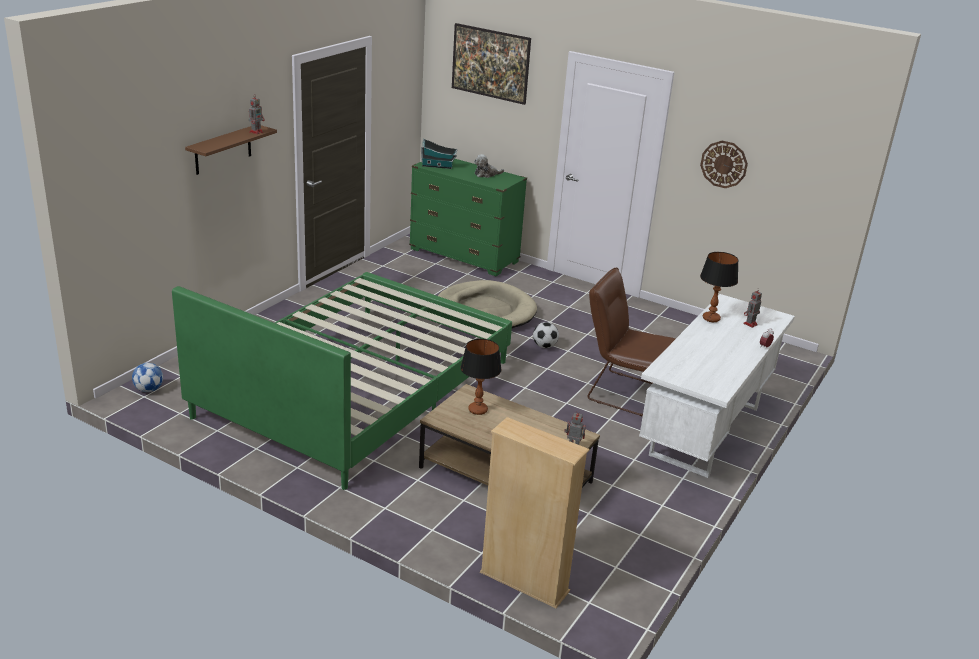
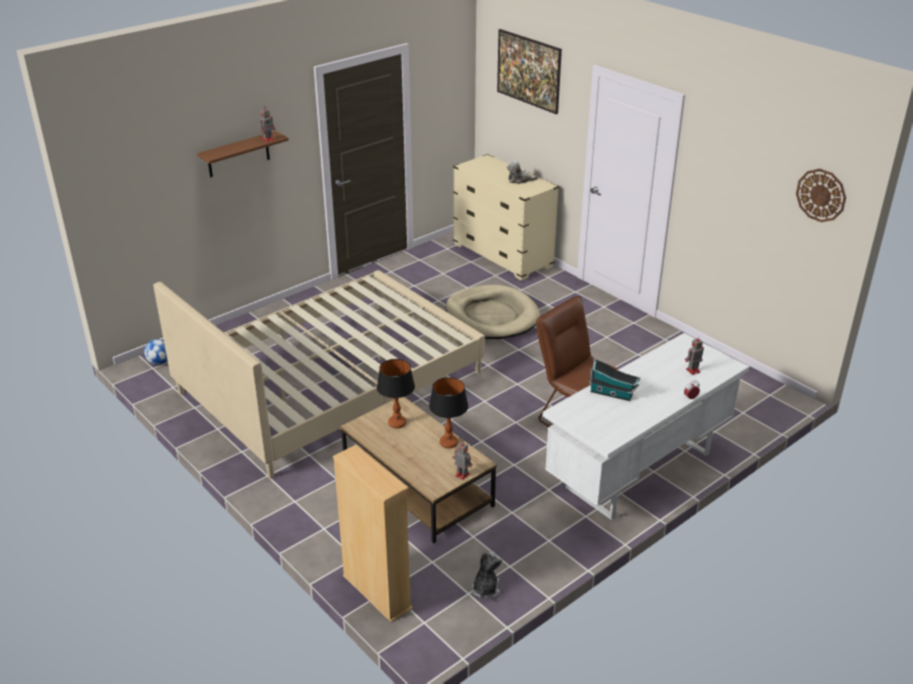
camera: 20 degrees right, 5 degrees up
green bed [172,272,512,490] -> beige bed [153,270,485,479]
green dresser [409,159,527,276] -> beige dresser [453,154,559,281]
toy house [421,139,457,169] -> toy house moved to [590,359,640,401]
football [533,322,559,348] -> none
wall clock [700,141,748,188] -> wall clock moved to [796,169,846,222]
table lamp [700,252,739,322] -> table lamp moved to [429,377,468,448]
none -> plush toy [471,551,502,599]

